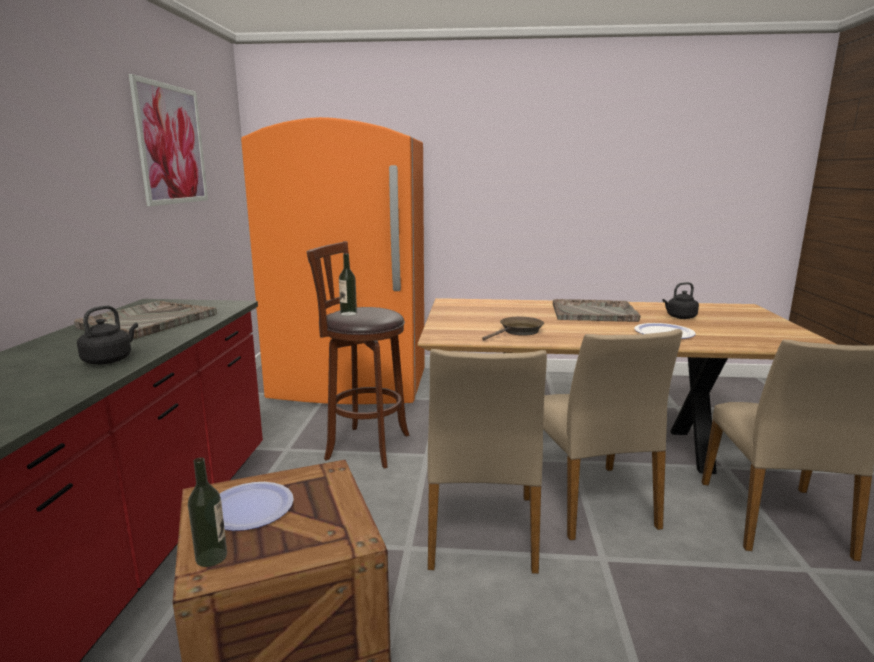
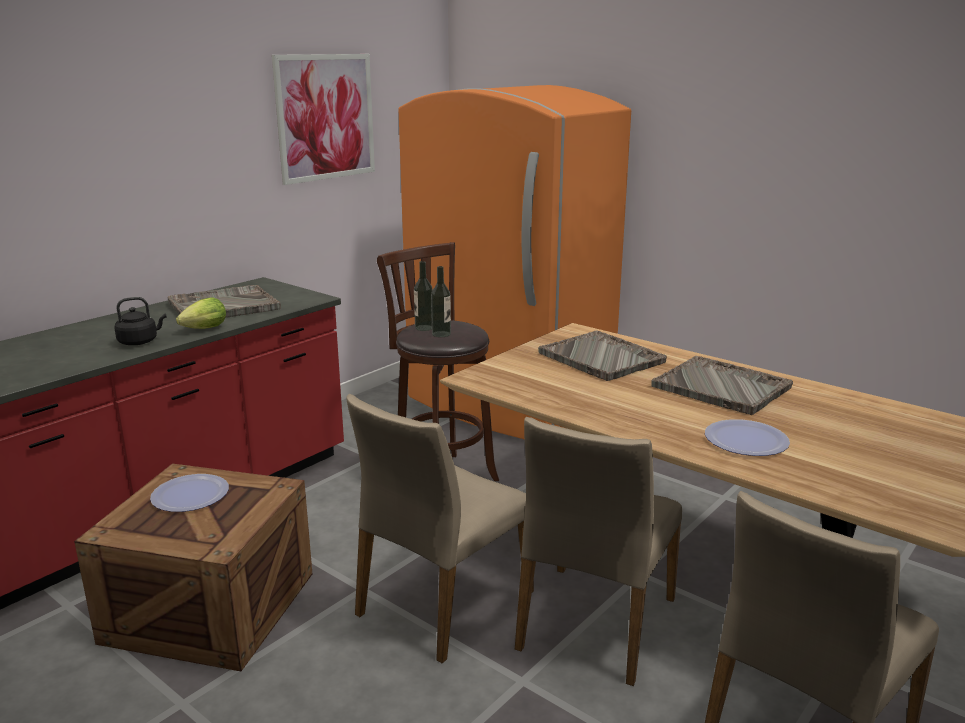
camera: 35 degrees right, 5 degrees up
bottle [188,458,227,567] -> bottle moved to [431,266,451,337]
brown frying pan [482,317,544,340] -> none
black kettle [662,282,699,319] -> none
none -> lettuce [176,297,226,329]
none -> grey tray [538,330,667,381]

